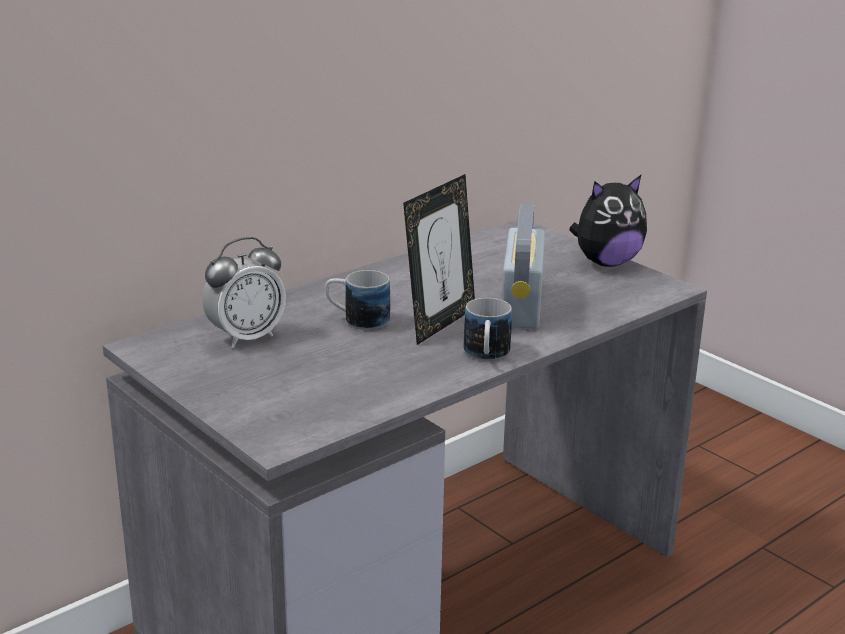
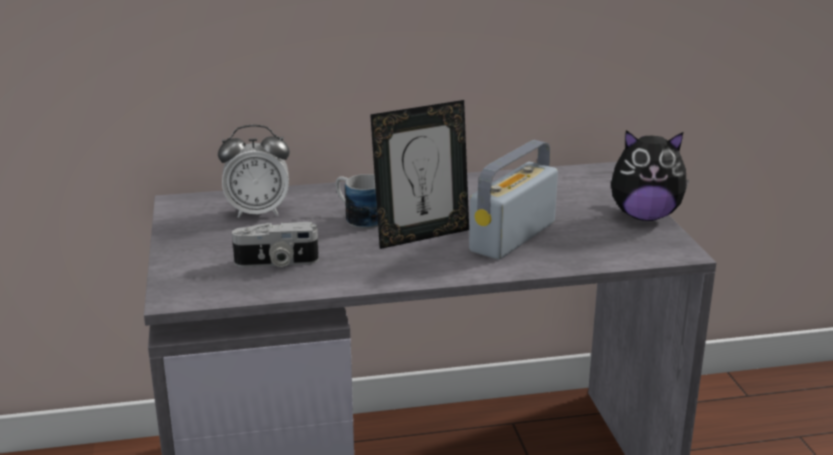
camera: 30 degrees right, 0 degrees up
mug [464,298,512,361] -> none
none -> camera [232,222,319,267]

